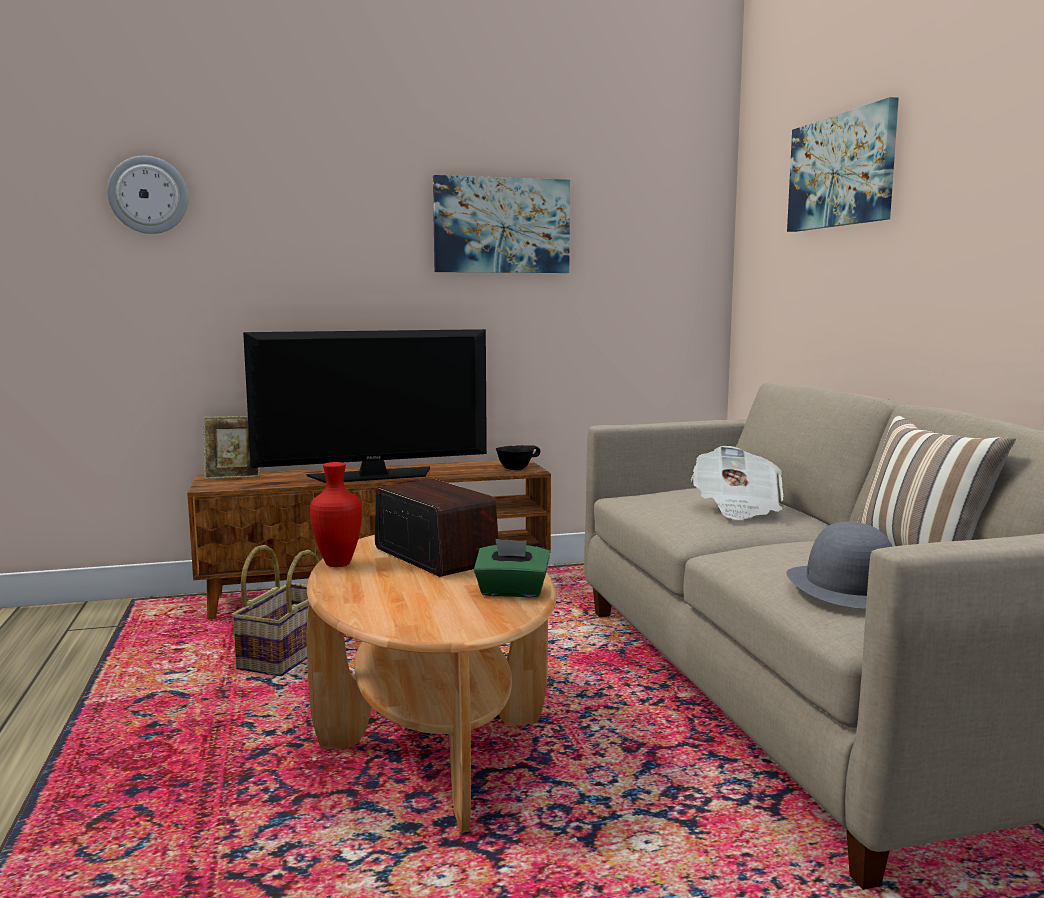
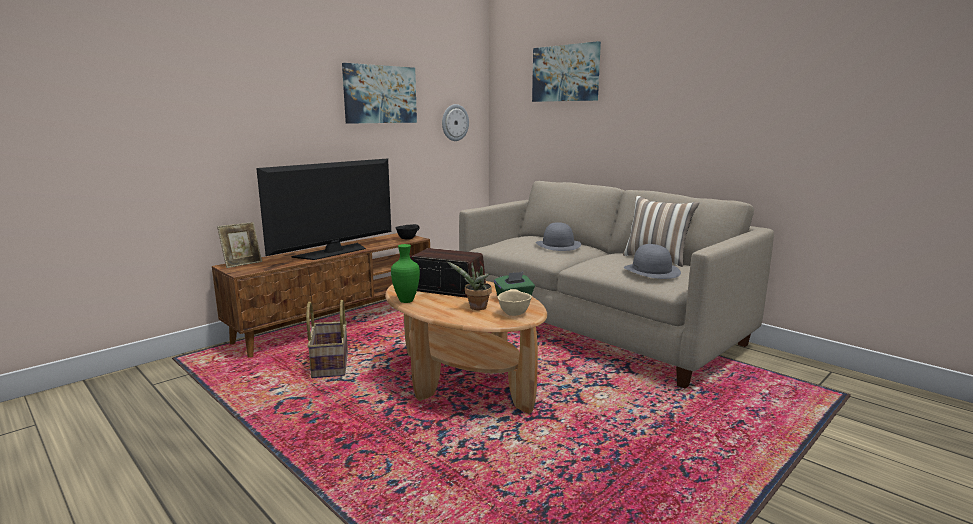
camera: 30 degrees left, 5 degrees up
wall clock [107,156,188,234] -> wall clock moved to [442,104,469,141]
red vase [310,462,362,567] -> green vase [391,244,420,303]
newspaper [691,446,783,520] -> grey hat [536,222,581,251]
none -> potted plant [447,262,492,310]
none -> beige bowl [498,289,532,316]

